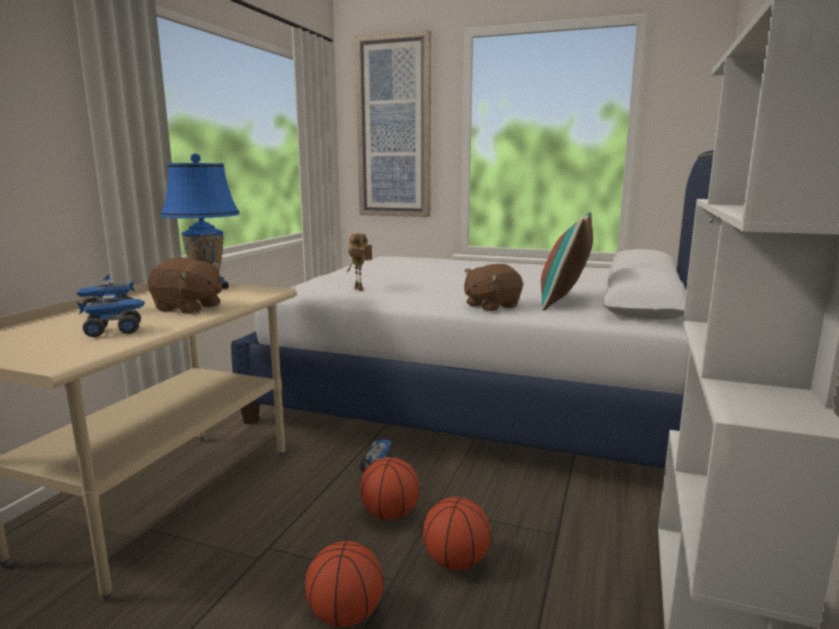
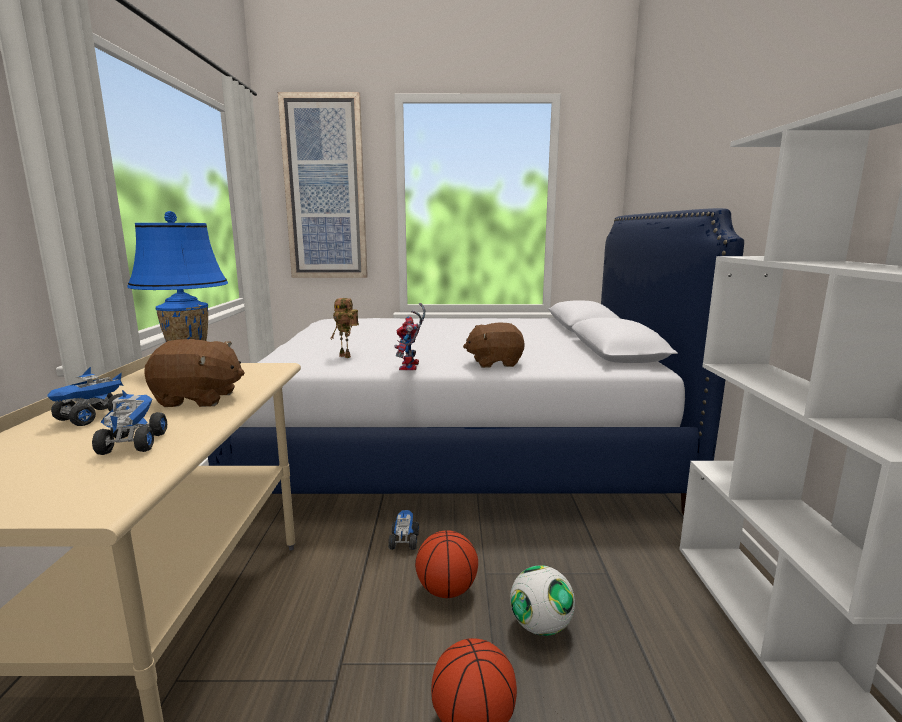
camera: 20 degrees left, 0 degrees up
toy truck [77,289,145,337] -> toy truck turned 60 degrees counterclockwise [92,390,167,455]
basketball [423,497,491,570] -> football [510,565,575,636]
brown plush toy [464,264,523,311] -> brown plush toy turned 45 degrees clockwise [463,323,525,368]
pillow [541,212,593,311] -> none
none -> toy robot [394,303,426,370]

